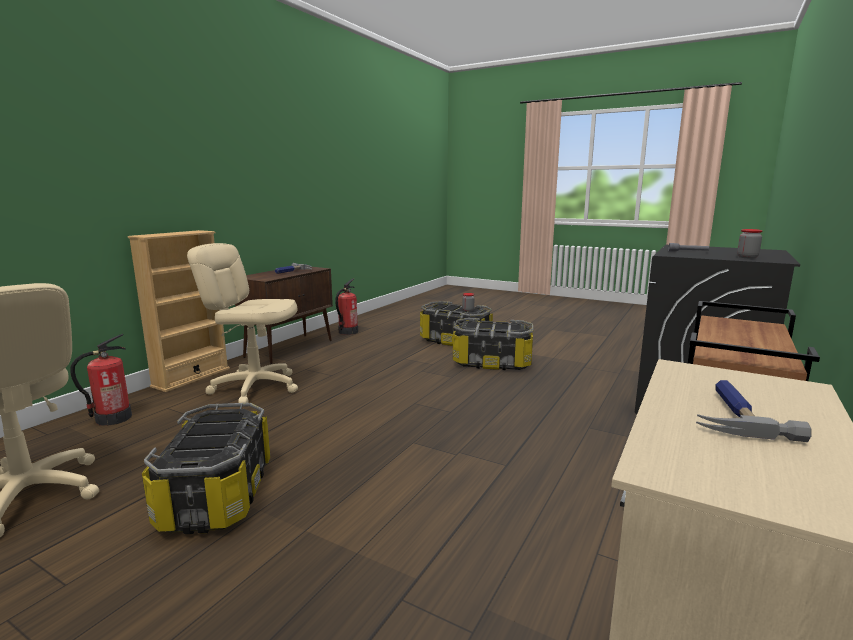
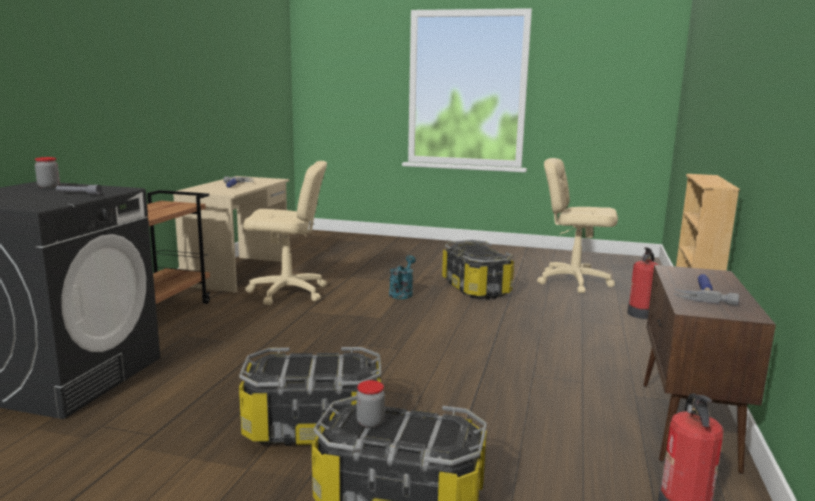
camera: 165 degrees right, 0 degrees up
beige office chair [187,243,298,403] -> beige office chair moved to [243,161,327,305]
none -> turquoise watering can [389,255,416,299]

